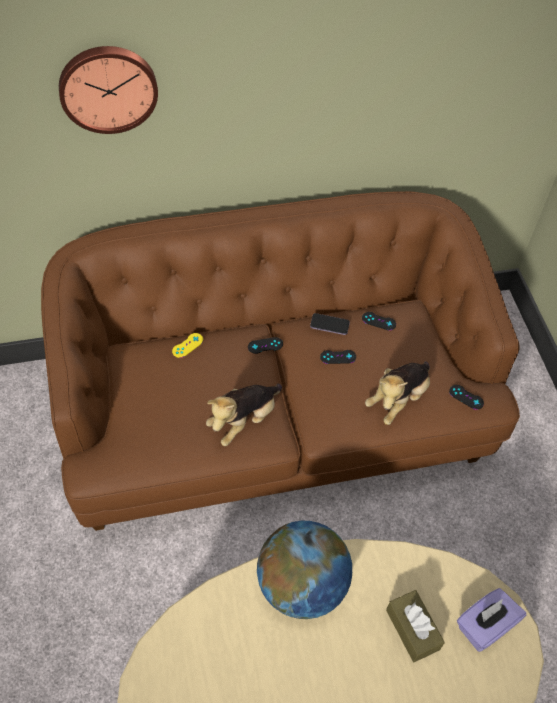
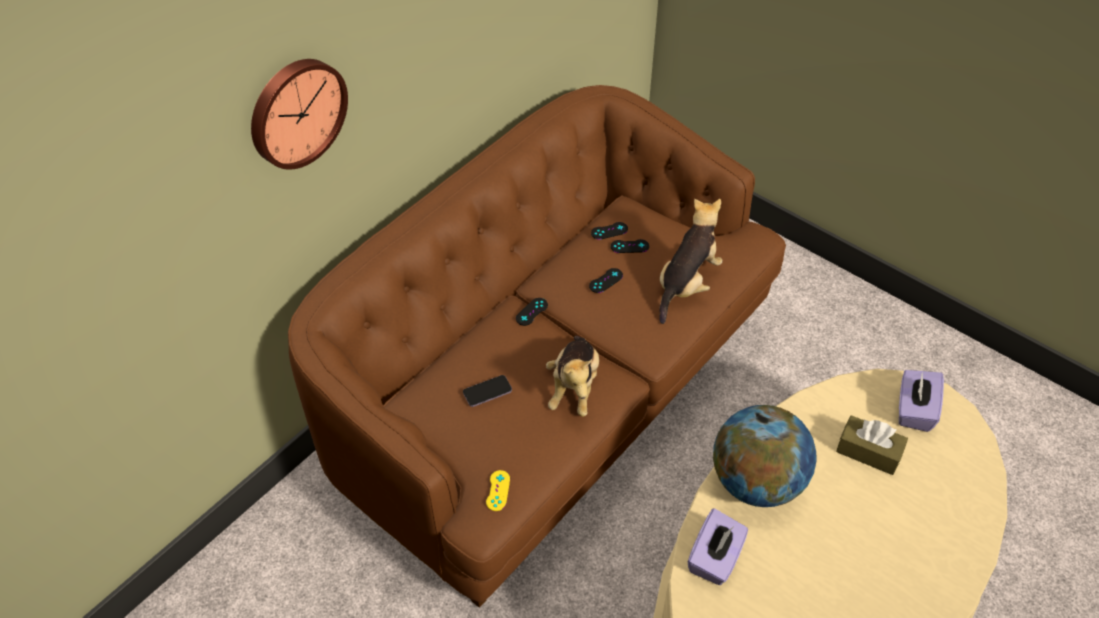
camera: 35 degrees left, 5 degrees down
yellow game controller [172,333,203,358] -> yellow game controller moved to [486,470,510,511]
phone [310,313,350,335] -> phone moved to [463,375,512,407]
plush toy [365,361,430,425] -> plush toy turned 150 degrees counterclockwise [659,199,723,324]
black game controller [449,385,484,410] -> black game controller moved to [611,239,649,253]
none -> purple tissue box [688,508,748,585]

